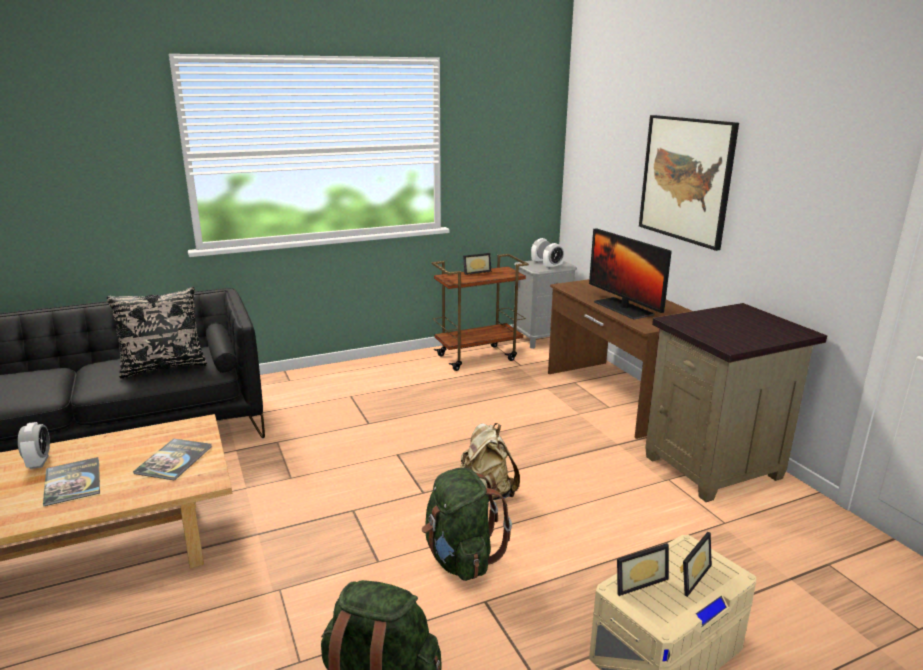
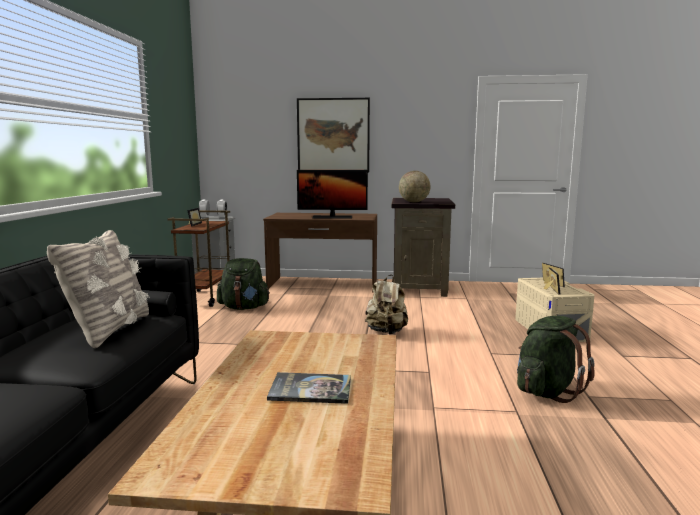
camera: 60 degrees left, 10 degrees down
alarm clock [18,422,50,469] -> none
black pillow [107,287,207,379] -> beige pillow [47,230,149,348]
book [133,438,212,481] -> none
green backpack [422,468,512,581] -> green backpack moved to [217,258,270,310]
none -> globe [399,171,431,203]

